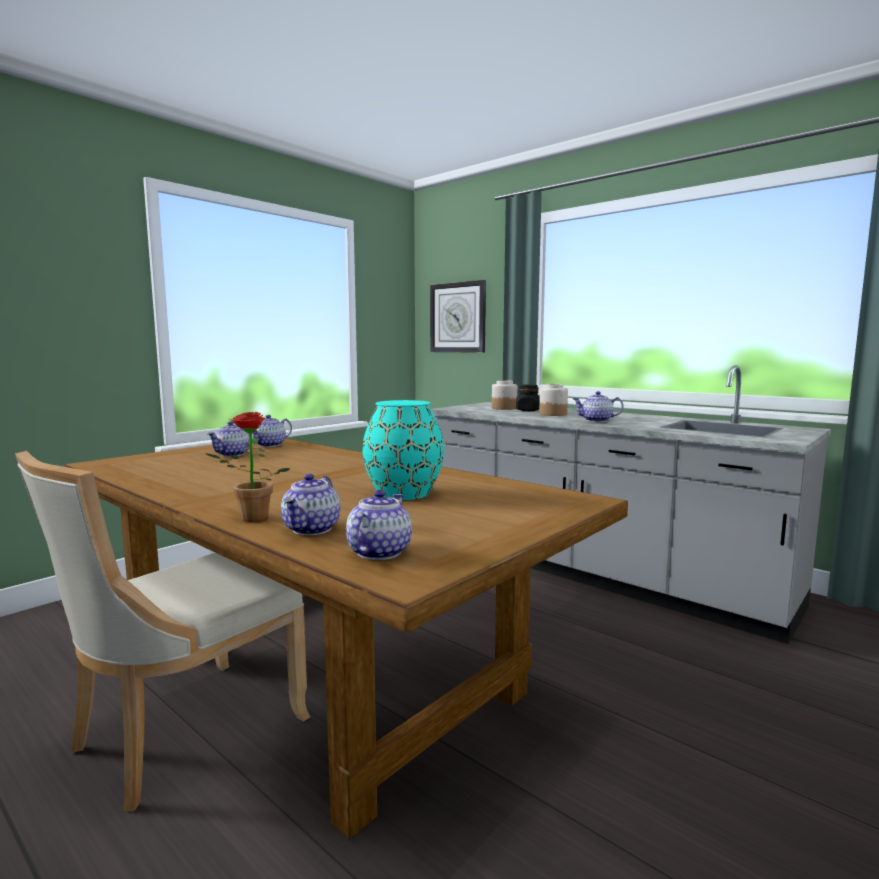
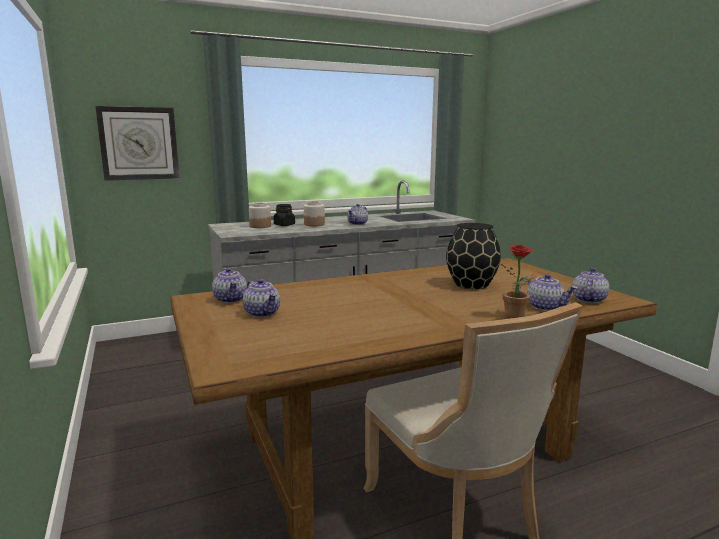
camera: 65 degrees left, 5 degrees up
teapot [346,490,412,560] -> teapot turned 75 degrees clockwise [572,268,609,303]
turquoise vase [362,400,444,500] -> black vase [446,223,501,289]

